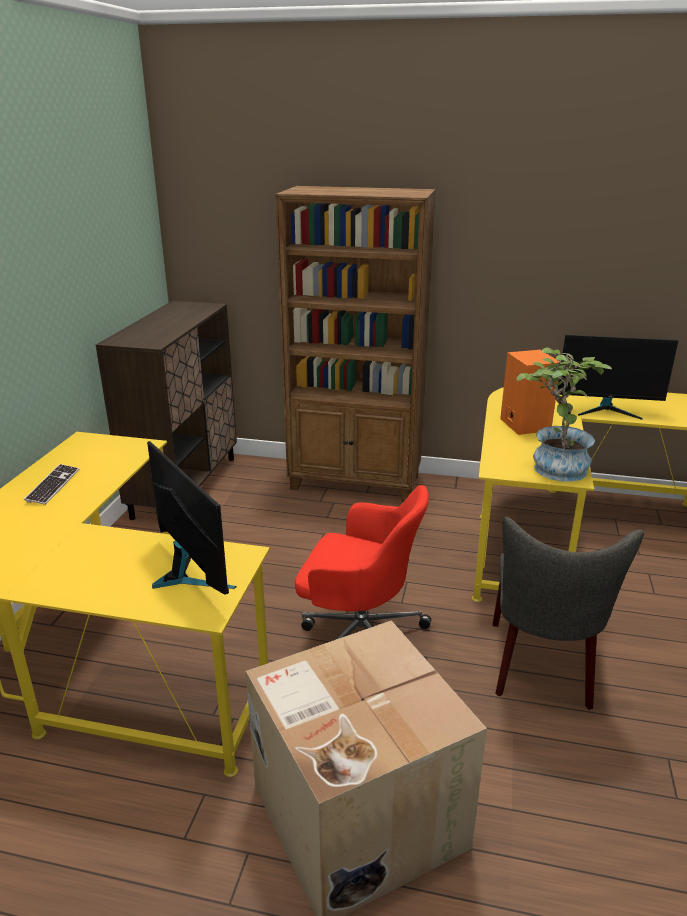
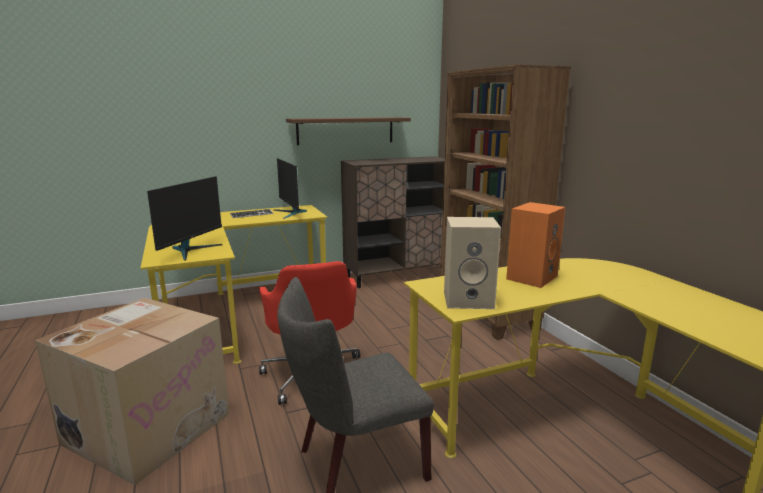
camera: 55 degrees right, 10 degrees down
potted plant [516,347,612,482] -> beige speaker [444,217,501,309]
monitor [558,335,678,420] -> monitor moved to [273,158,307,219]
none -> brown shelf [286,117,411,145]

